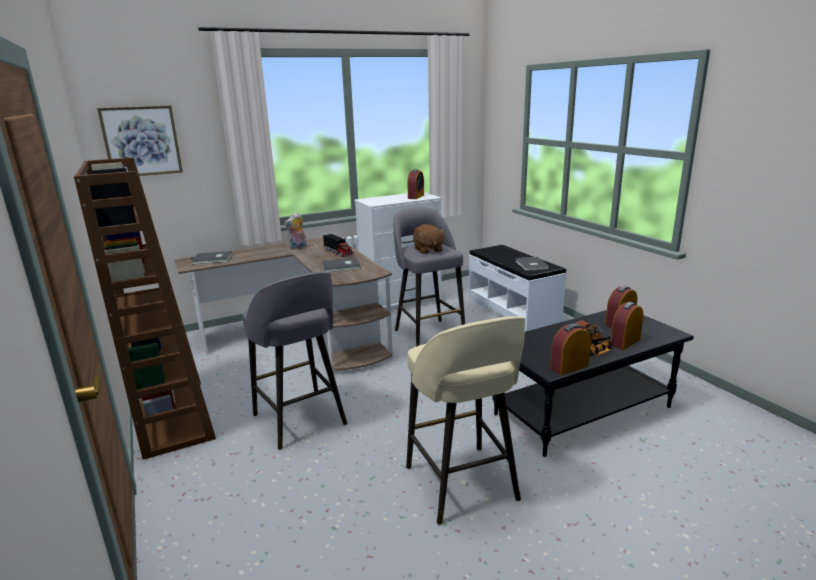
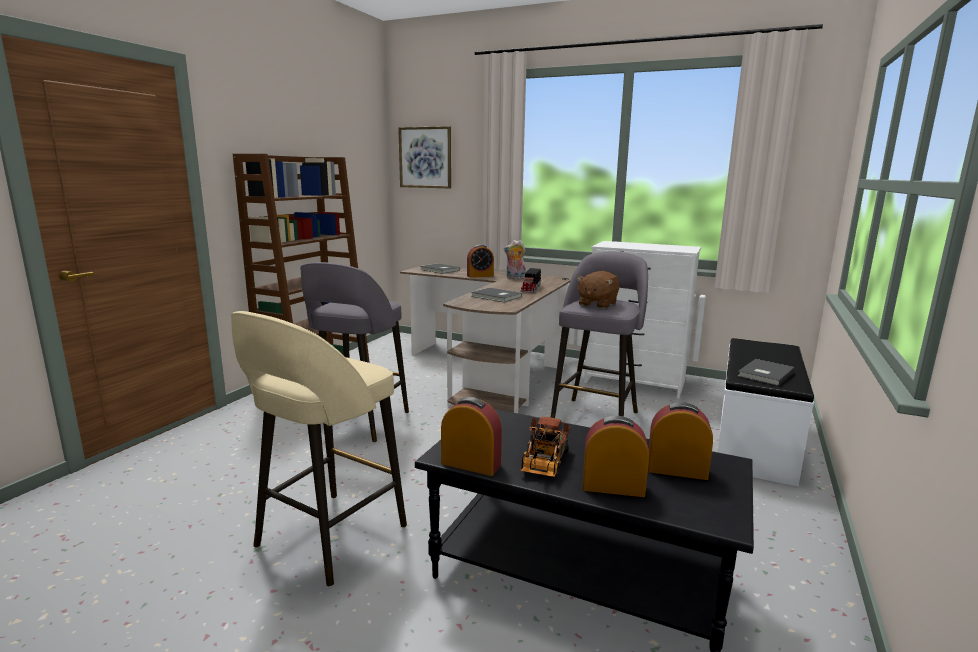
camera: 50 degrees right, 5 degrees down
alarm clock [407,169,424,199] -> alarm clock moved to [467,244,494,278]

